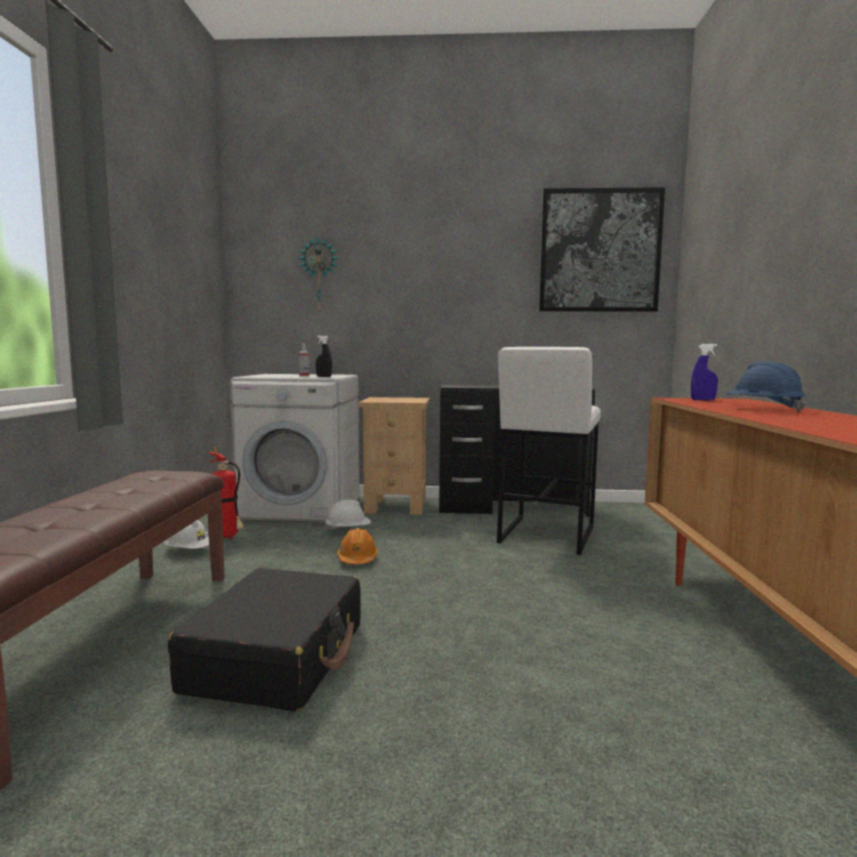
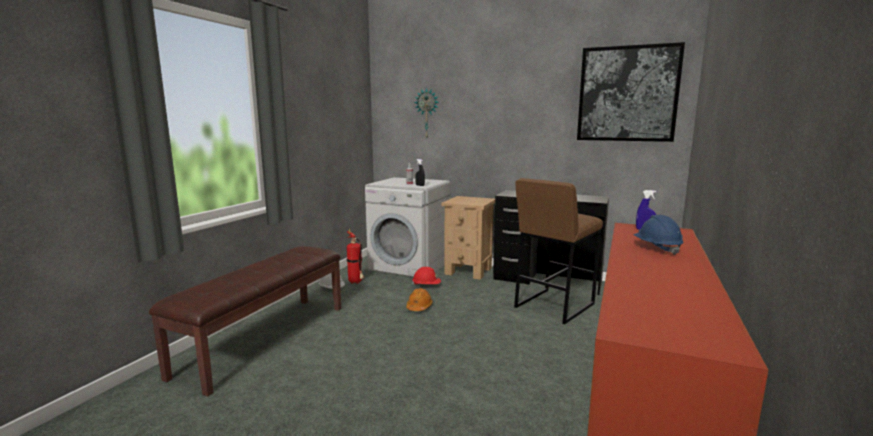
camera: 20 degrees right, 5 degrees up
black suitcase [168,568,361,712] -> none
white hard hat [324,500,371,532] -> red hard hat [412,267,441,285]
white stool [497,347,601,555] -> brown stool [514,178,603,324]

